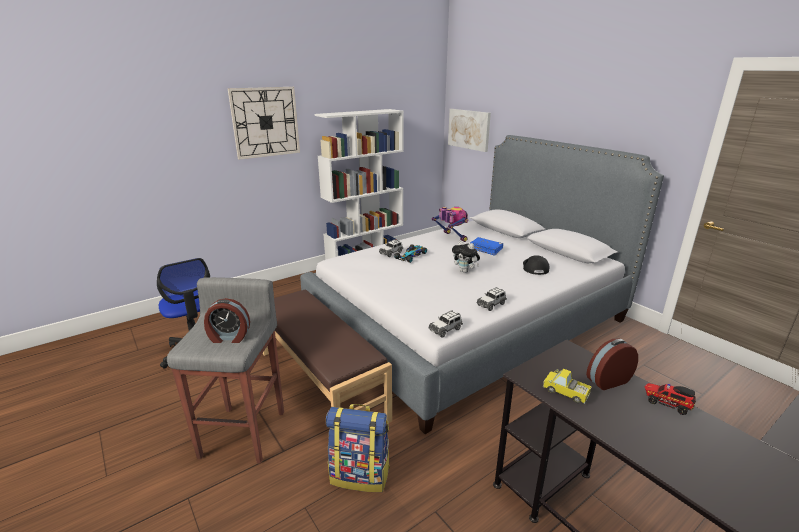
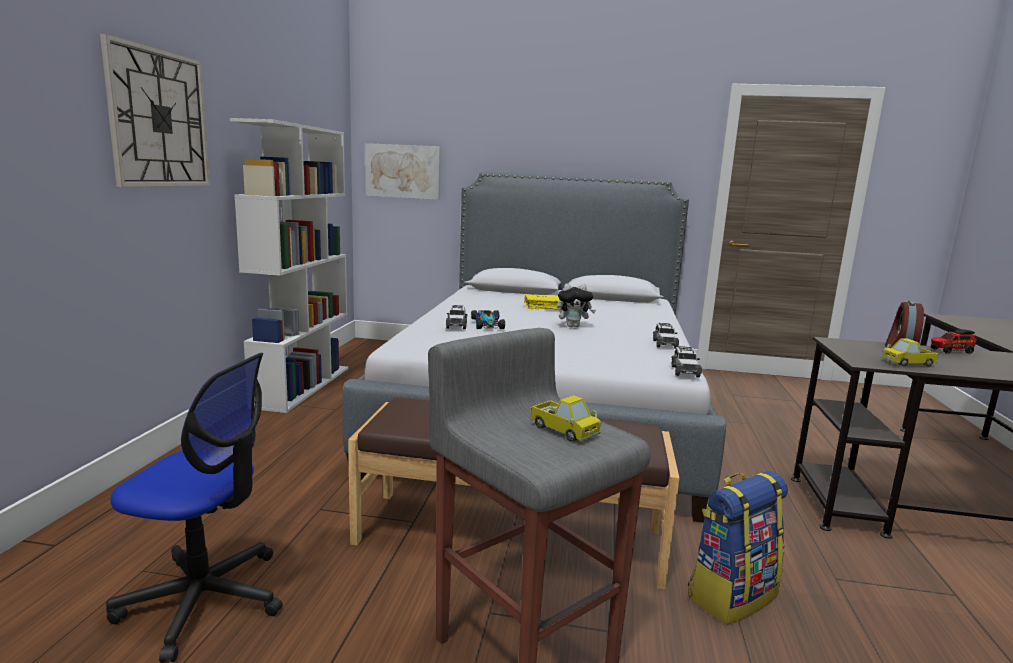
camera: 45 degrees left, 10 degrees down
alarm clock [204,298,250,343] -> toy truck [530,395,601,442]
toy robot [432,207,468,242] -> none
blue book [470,237,503,256] -> yellow book [524,294,562,310]
black cap [523,255,550,275] -> none

